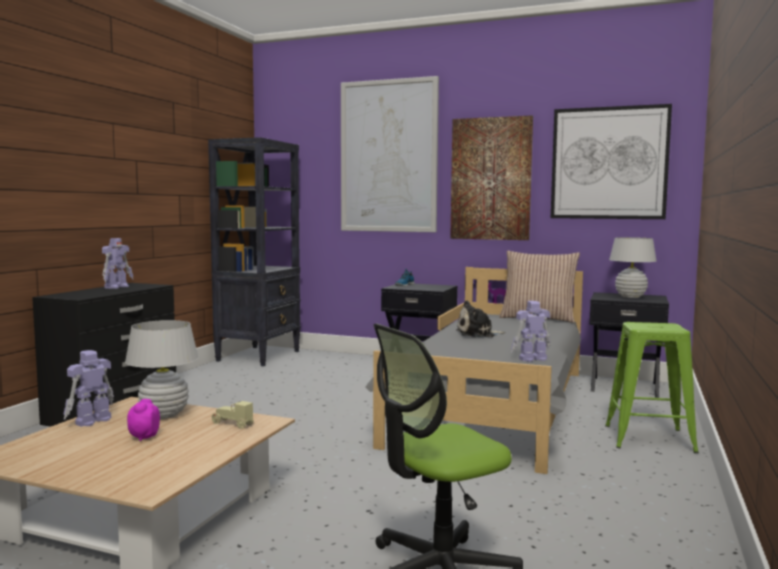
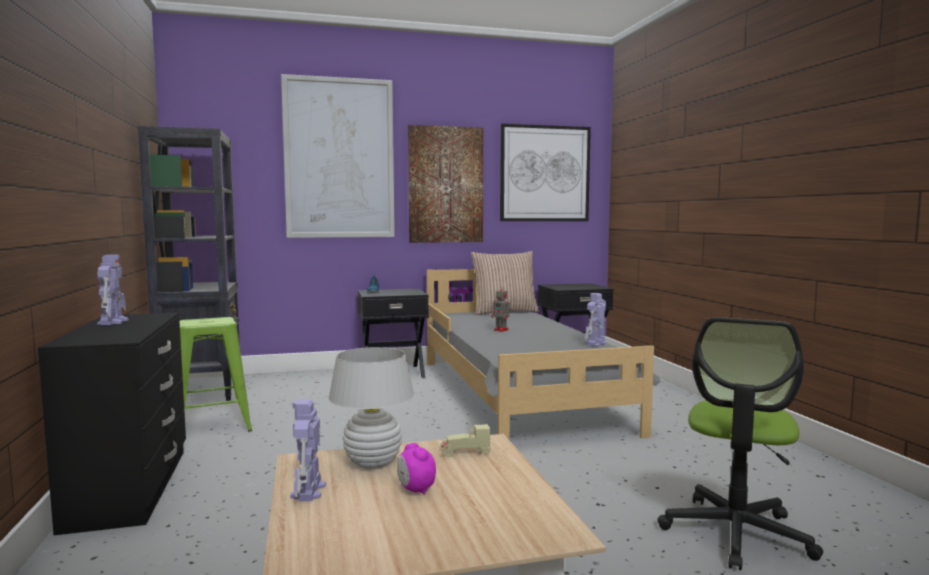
camera: 35 degrees left, 0 degrees up
plush toy [456,300,505,337] -> toy robot [491,285,512,332]
green stool [605,322,699,453] -> green stool moved to [180,317,252,432]
white table lamp [609,237,656,298] -> none

